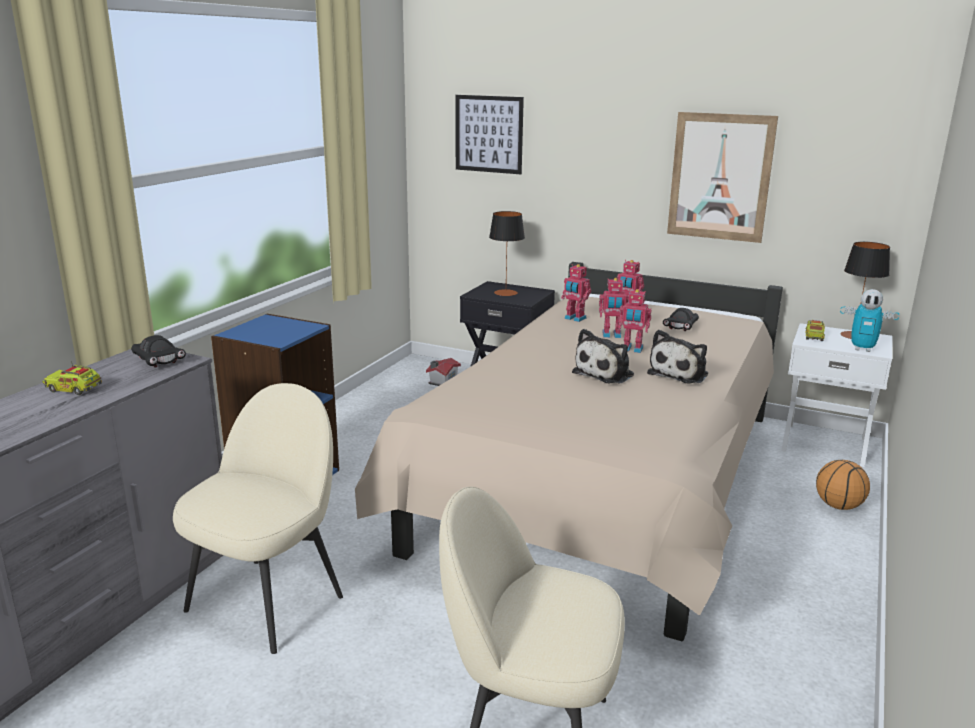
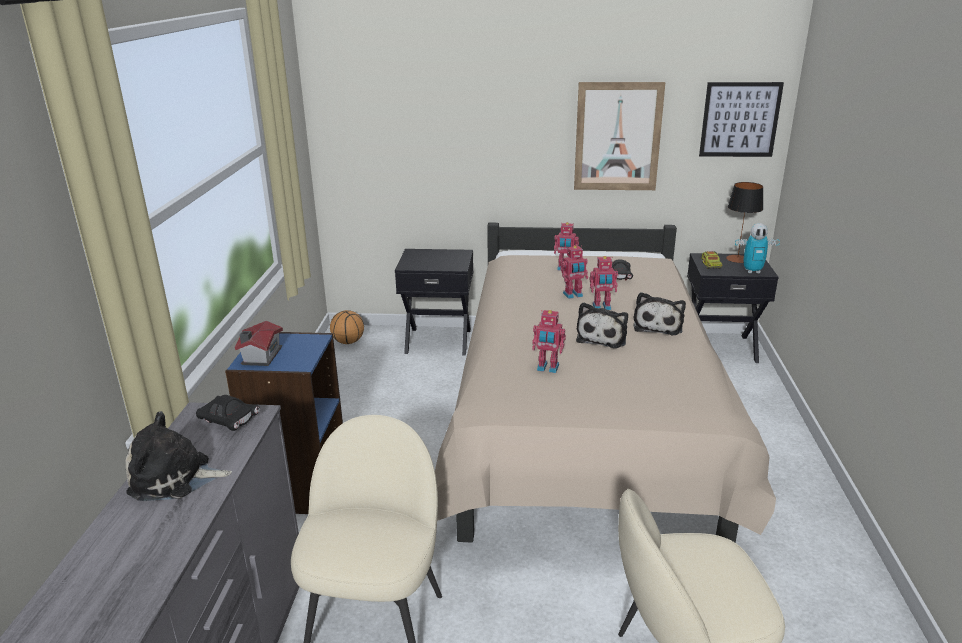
camera: 20 degrees left, 5 degrees up
toy truck [42,361,102,395] -> plush toy [126,411,232,501]
toy house [426,358,461,386] -> toy house moved to [235,321,283,366]
picture [455,95,524,174] -> picture moved to [699,82,784,157]
table lamp [489,211,525,296] -> none
toy robot [561,264,591,322] -> toy robot moved to [532,310,566,373]
white nightstand [781,323,892,467] -> black nightstand [687,253,779,363]
basketball [816,460,870,510] -> basketball moved to [330,310,364,344]

